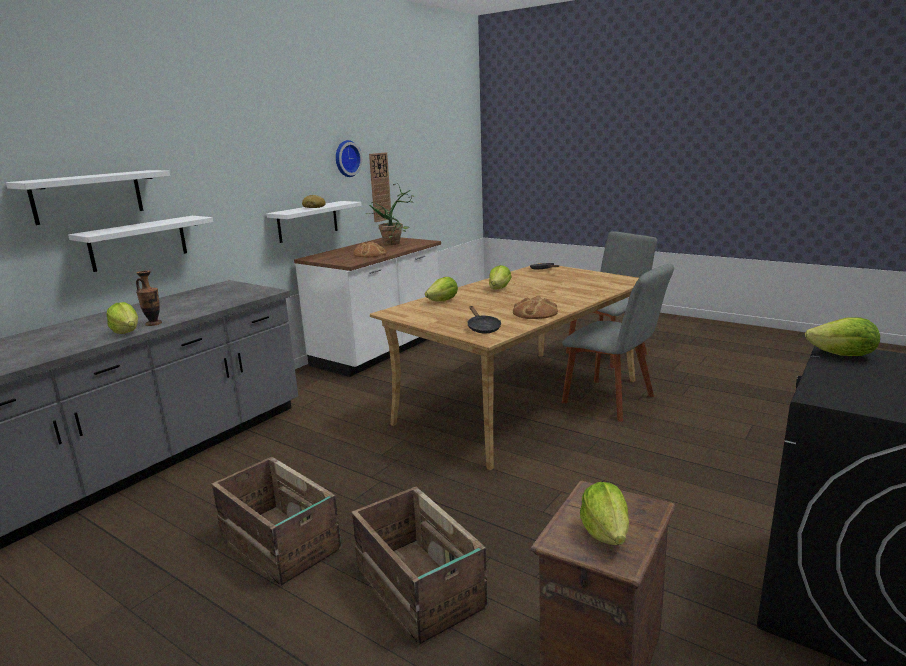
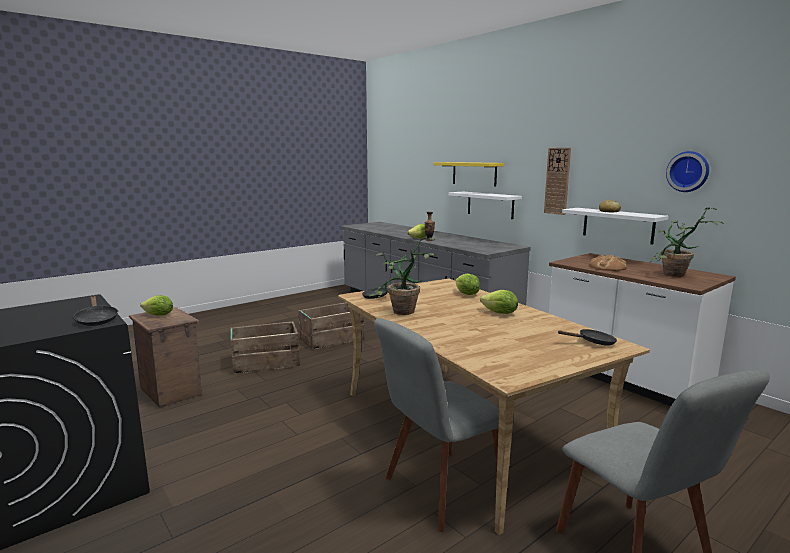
camera: 105 degrees right, 5 degrees down
white shelf [6,170,170,225] -> yellow shelf [434,162,504,187]
wall clock [369,152,391,222] -> wall clock moved to [544,148,571,215]
bread [513,295,558,319] -> potted plant [369,237,436,315]
lettuce [805,317,880,356] -> black frying pan [73,296,119,326]

